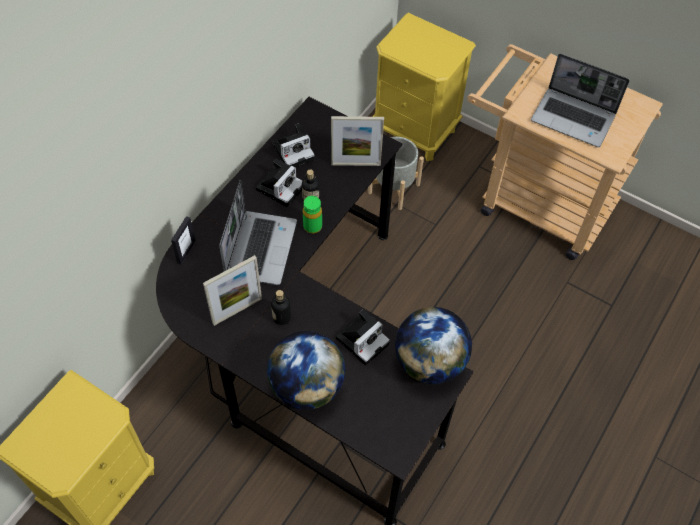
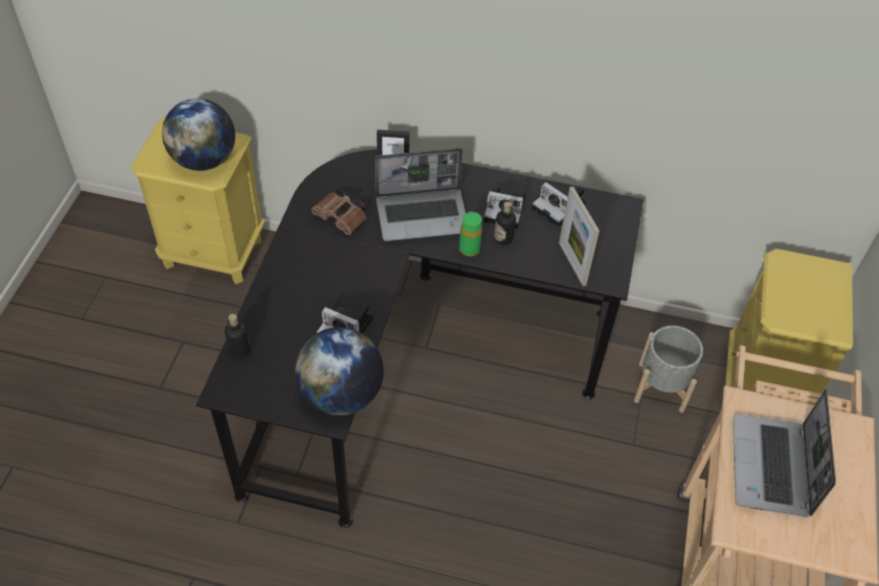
camera: 70 degrees right, 5 degrees down
picture frame [203,255,262,326] -> brown binoculars [311,191,366,235]
globe [267,331,345,410] -> globe moved to [162,98,235,171]
bottle [271,290,291,325] -> bottle moved to [225,314,250,358]

